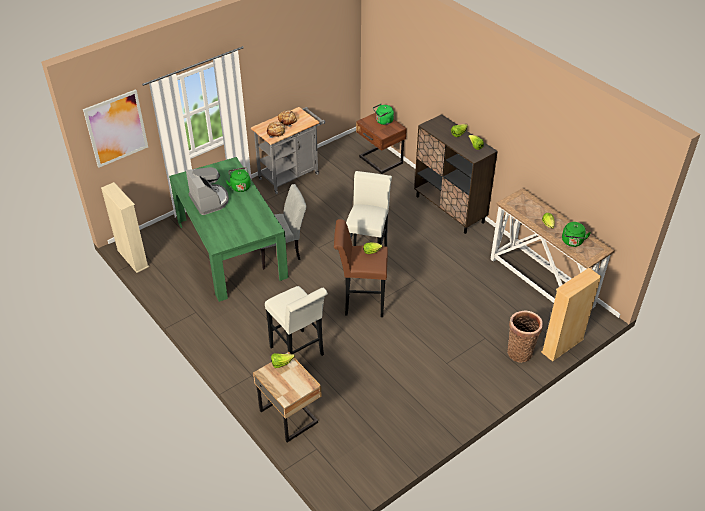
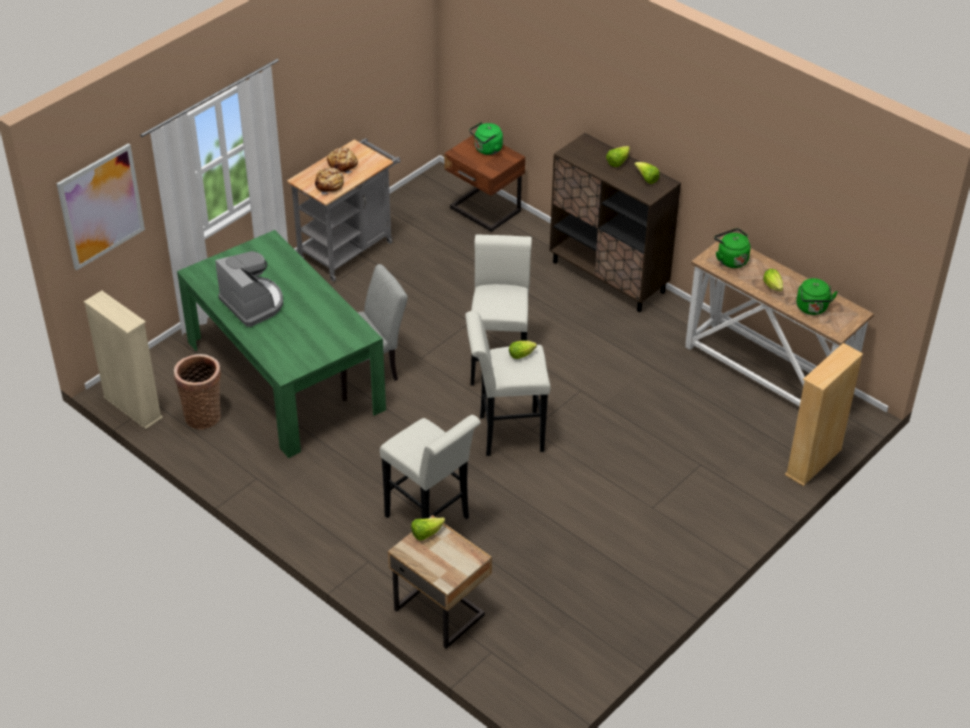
camera: 10 degrees left, 0 degrees up
green kettle [226,167,251,192] -> green kettle moved to [714,228,751,268]
brown stool [334,219,388,317] -> white stool [465,311,551,456]
basket [507,311,543,363] -> basket moved to [174,354,221,430]

